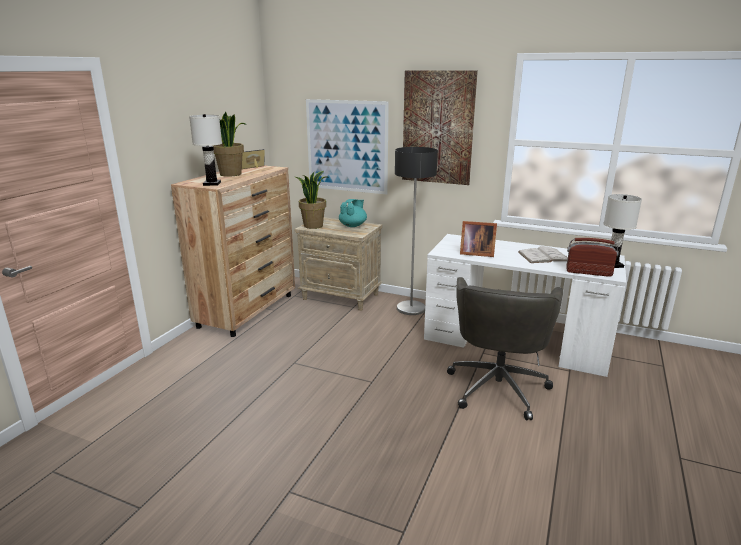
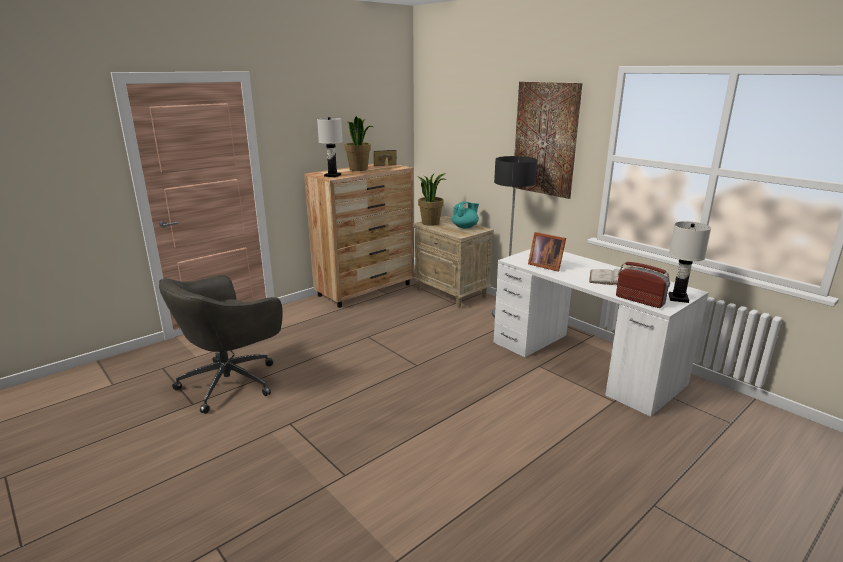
camera: 25 degrees right, 0 degrees up
picture [306,99,389,195] -> none
grey office chair [447,277,563,420] -> grey office chair moved to [159,275,283,414]

